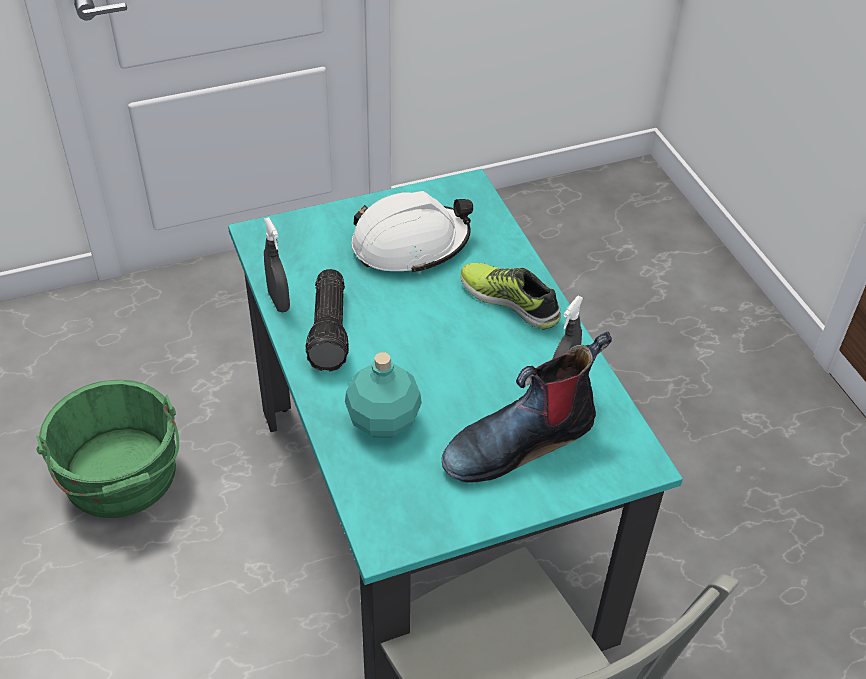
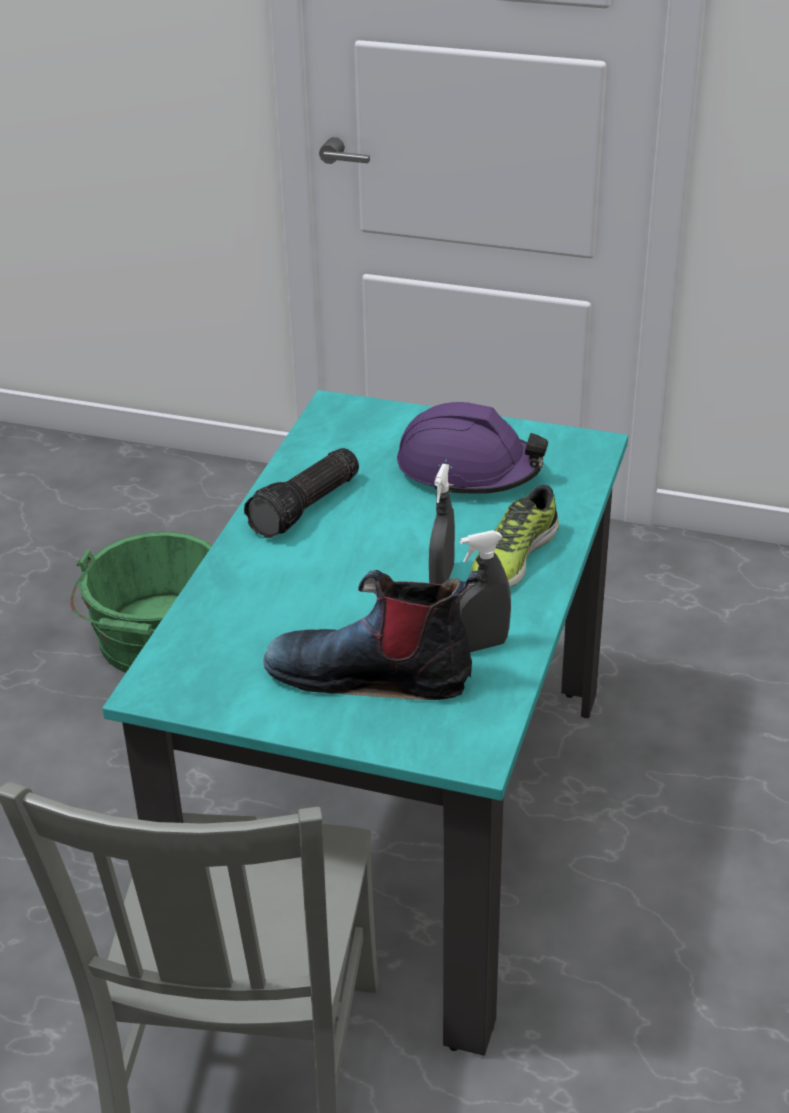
camera: 40 degrees right, 10 degrees down
grey spray bottle [264,217,290,312] -> grey spray bottle moved to [429,464,455,584]
turquoise bottle [345,352,422,438] -> none
white hard hat [352,191,473,274] -> purple hard hat [397,402,548,494]
shoe [460,263,561,329] -> shoe turned 135 degrees counterclockwise [471,485,559,587]

